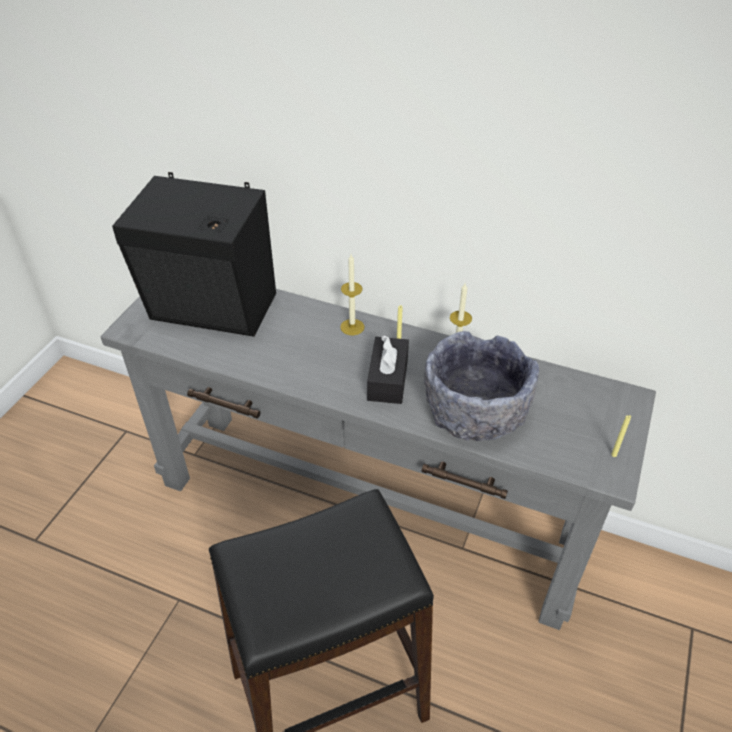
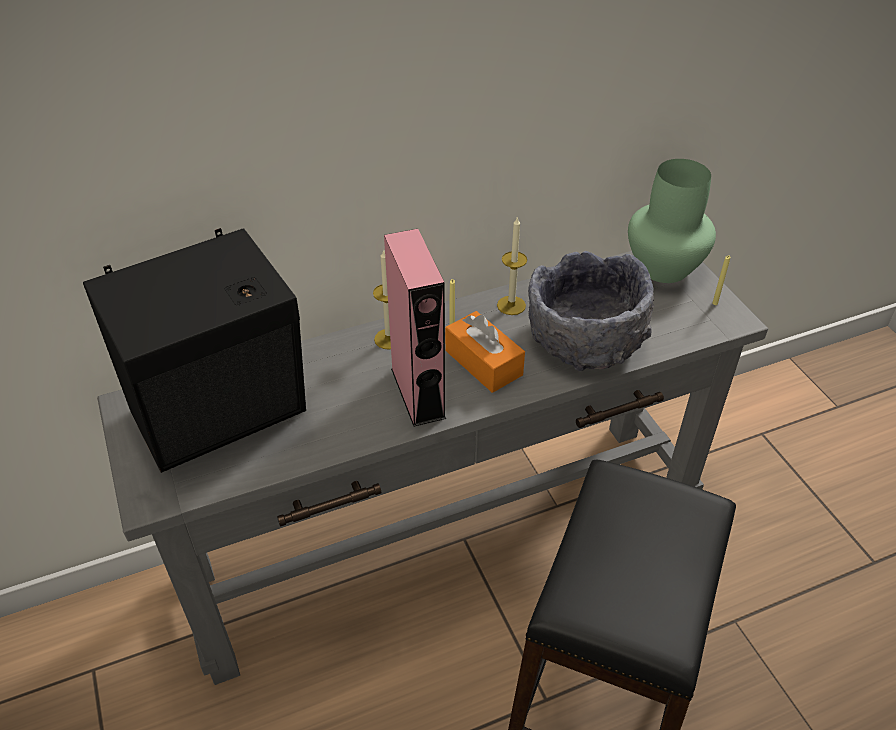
camera: 45 degrees left, 0 degrees up
black tissue box [367,335,409,404] -> orange tissue box [445,311,525,393]
none -> pink speaker [384,229,446,427]
none -> green vase [628,159,716,283]

